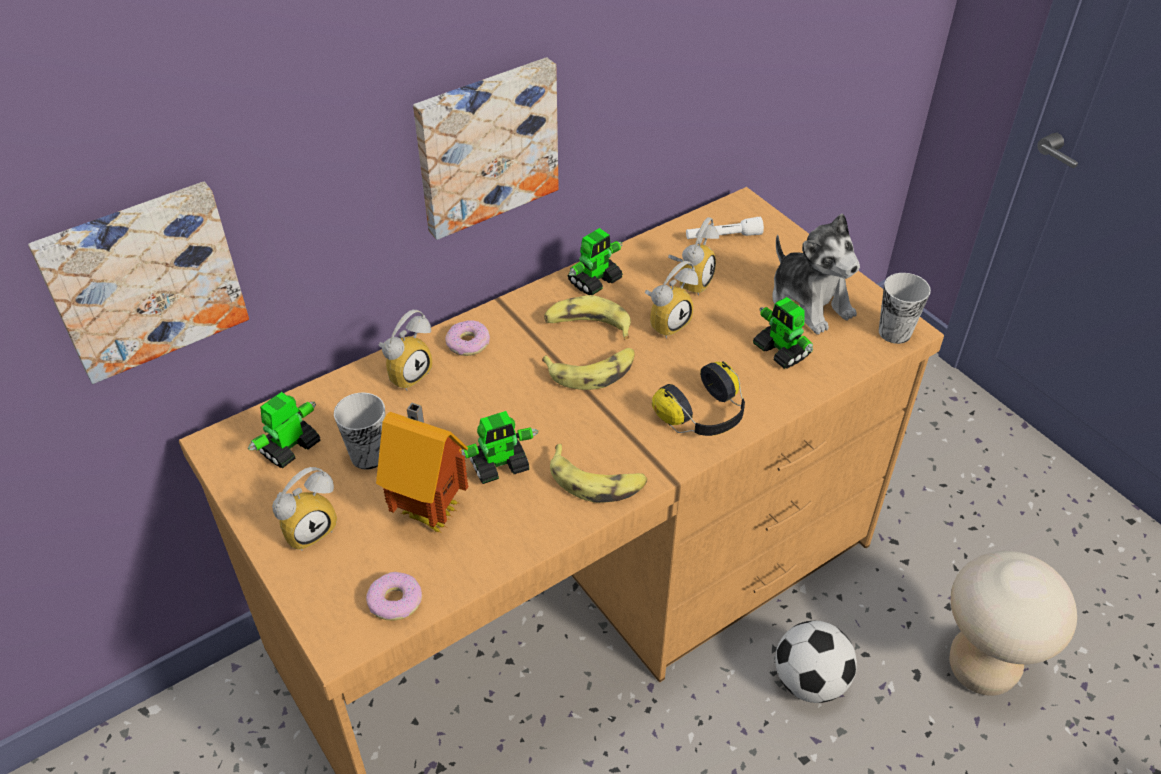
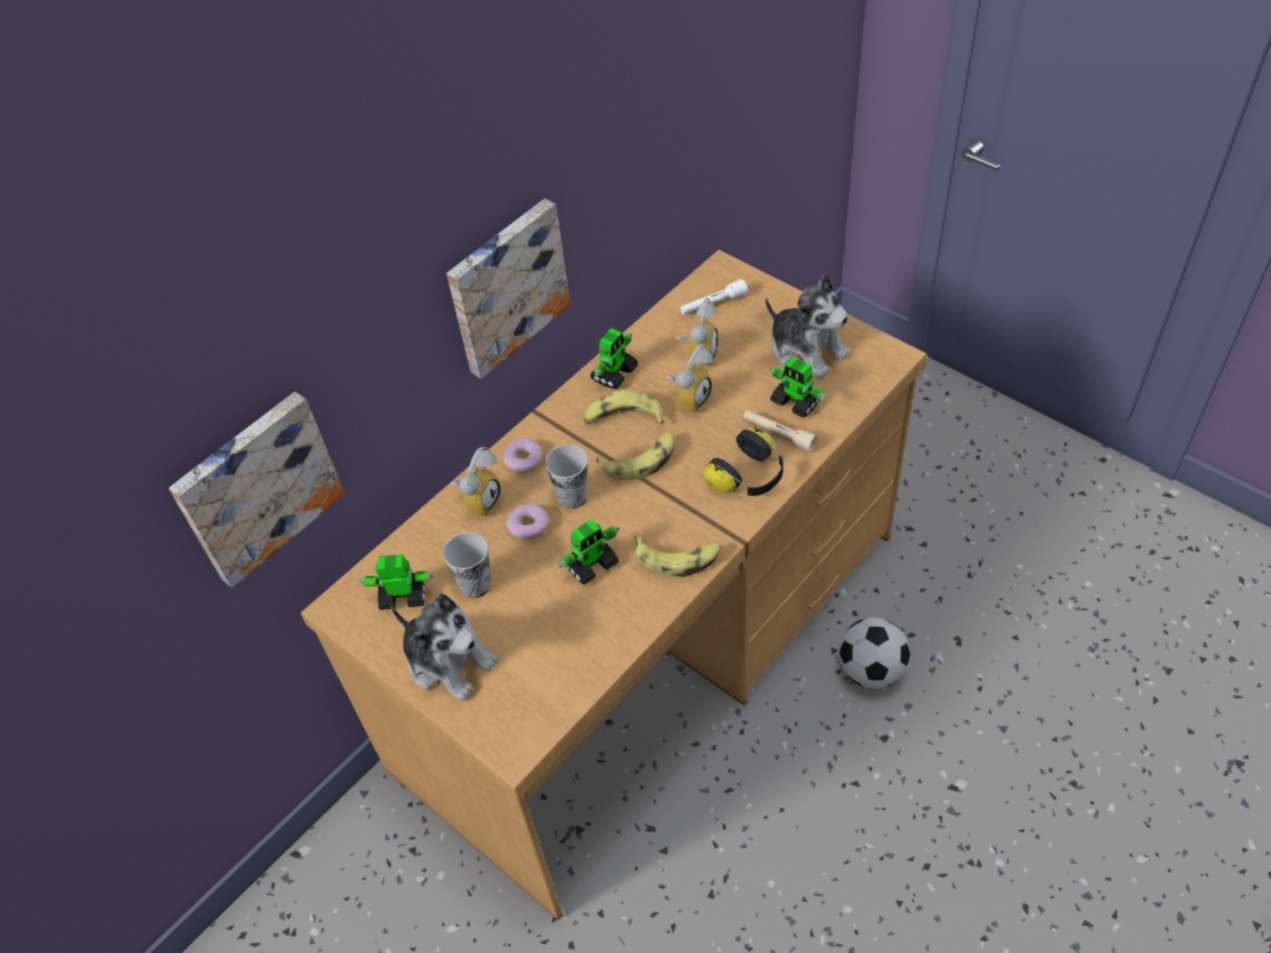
camera: 10 degrees left, 5 degrees up
toy robot [248,392,321,468] -> toy robot turned 60 degrees clockwise [359,554,434,610]
alarm clock [272,467,337,551] -> plush toy [391,594,498,701]
donut [366,572,422,621] -> donut moved to [507,504,549,540]
toy house [376,403,468,532] -> none
cup [879,273,931,344] -> cup moved to [545,445,588,509]
beige stool [950,551,1077,696] -> none
none -> beige flashlight [743,410,817,452]

